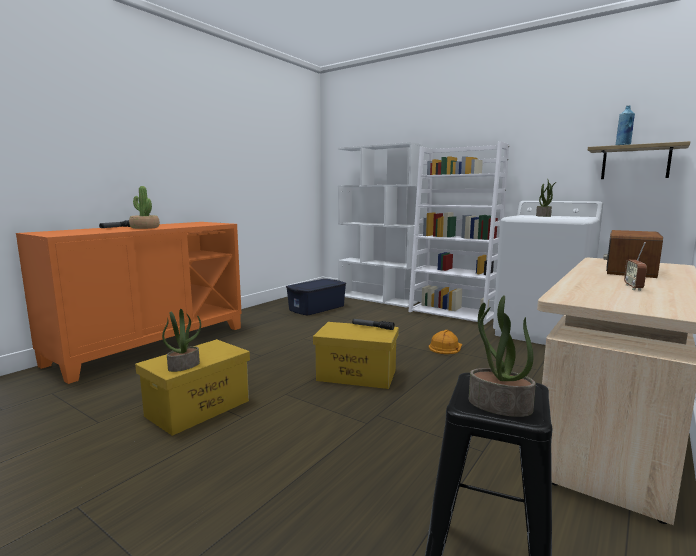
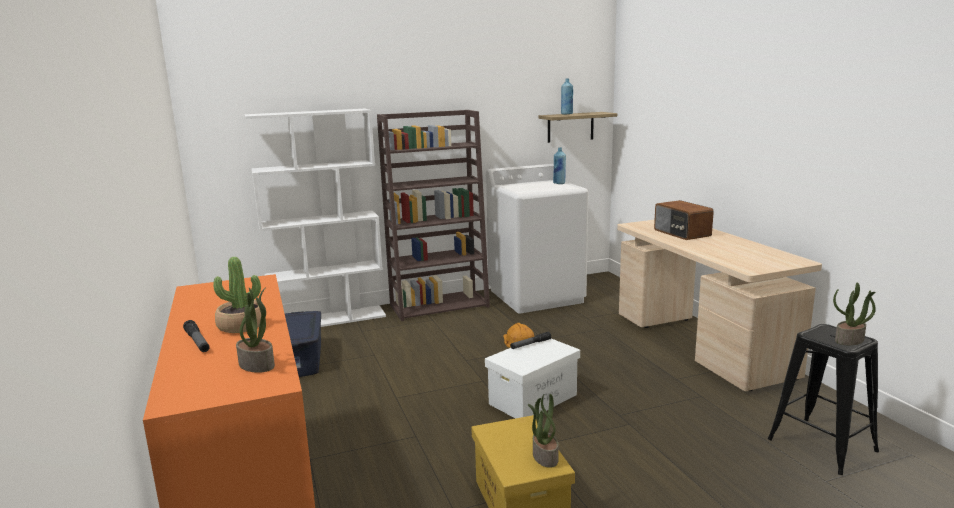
camera: 55 degrees left, 5 degrees up
yellow storage box [313,322,399,389] -> white storage box [485,339,580,418]
white bookcase [408,141,509,325] -> brown bookcase [377,110,490,321]
potted plant [536,179,556,217] -> potted plant moved to [236,287,275,373]
radio [624,242,647,291] -> none
none -> blue bottle [553,147,566,184]

